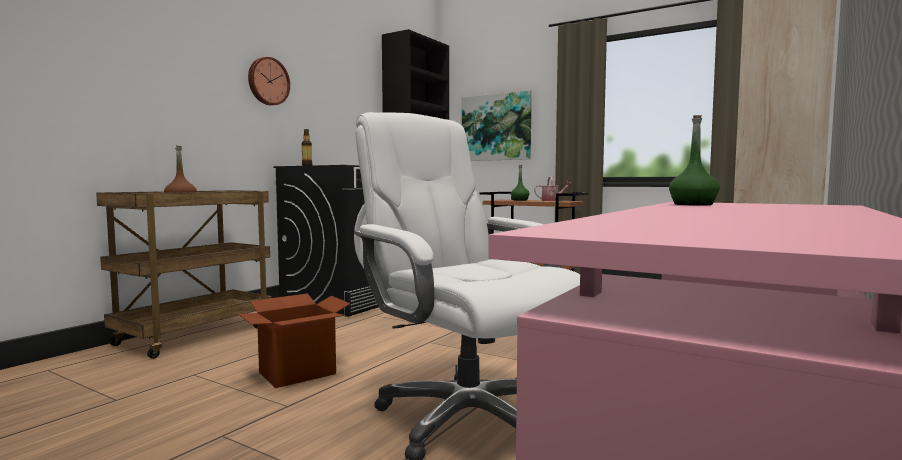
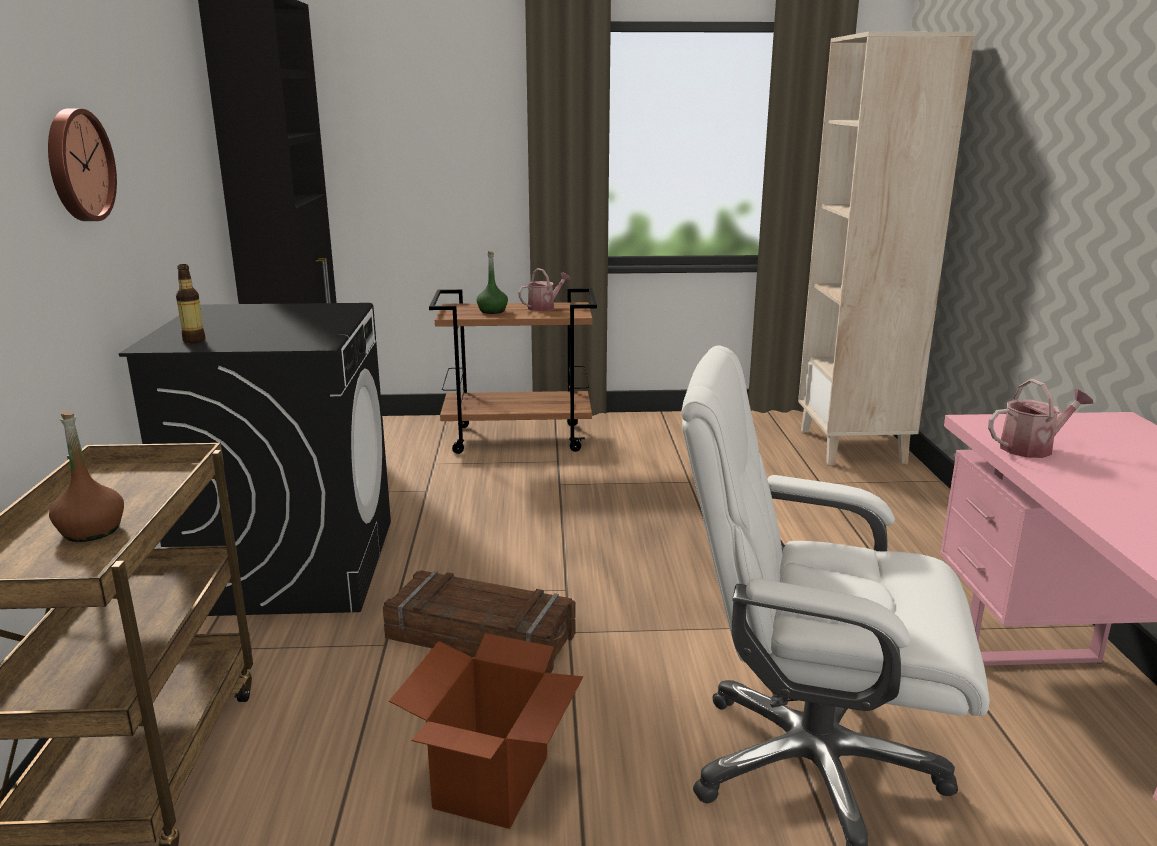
camera: 35 degrees left, 15 degrees up
picture [462,91,532,161] -> none
green bottle [669,115,720,206] -> watering can [988,379,1094,458]
none -> crate [383,570,576,673]

